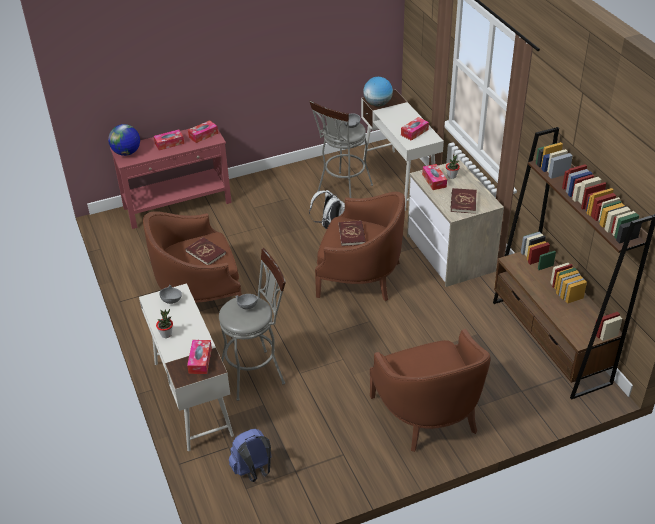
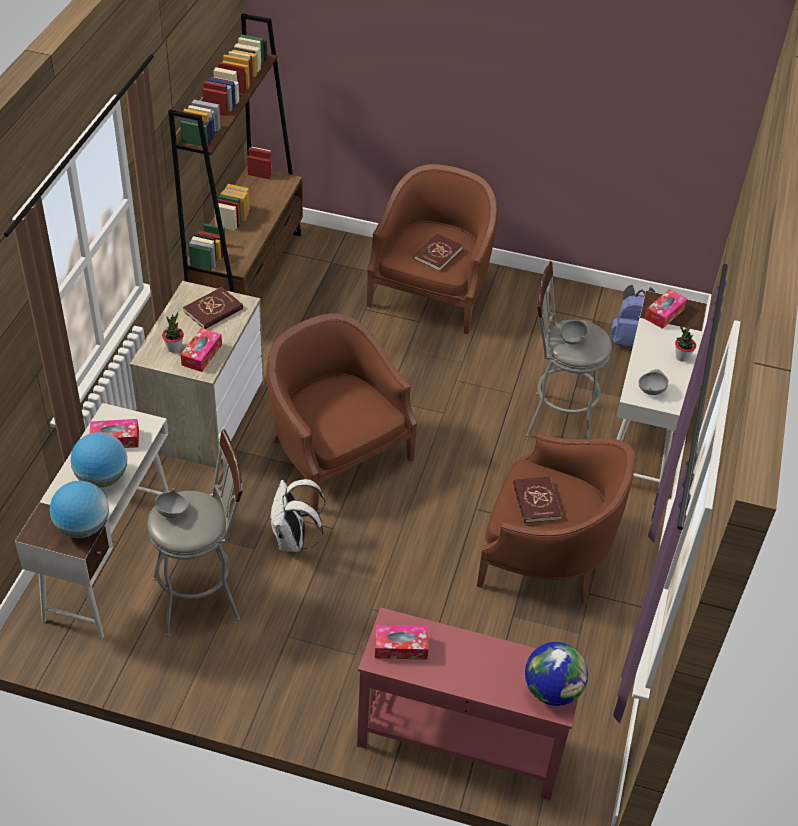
camera: 145 degrees left, 5 degrees up
tissue box [154,130,184,151] -> none
red book [338,221,366,246] -> red book moved to [413,234,463,271]
none -> globe [70,432,127,488]

